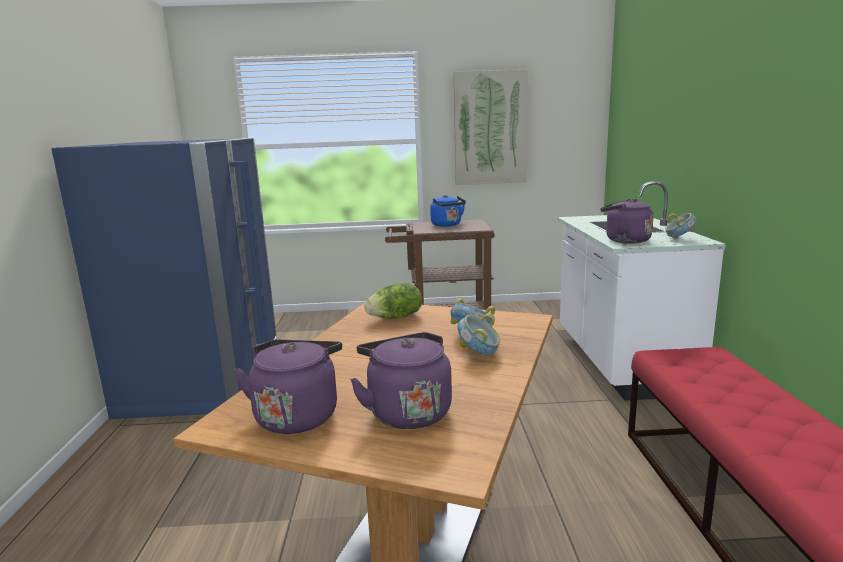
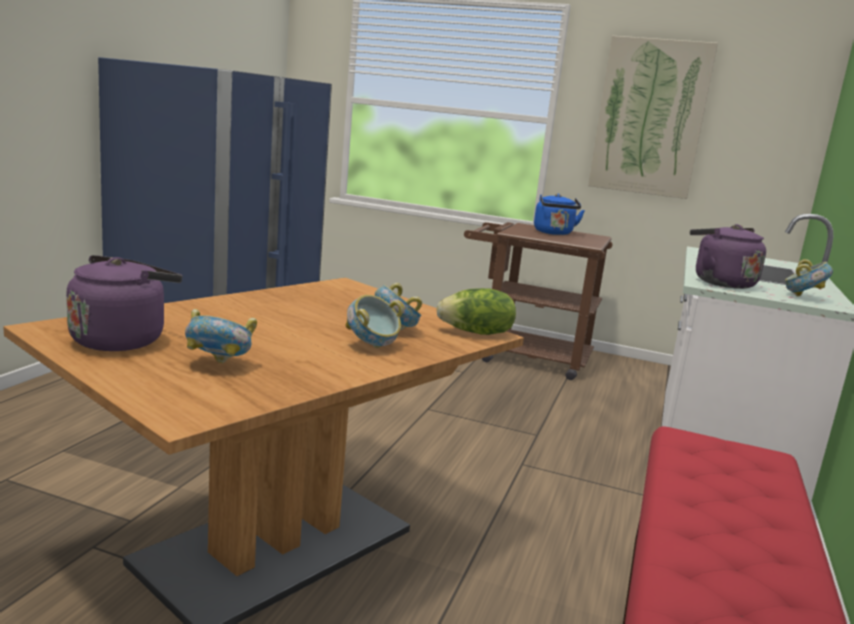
camera: 20 degrees right, 0 degrees up
purple kettle [350,332,452,429] -> bowl [185,309,257,363]
lettuce [364,283,422,319] -> lettuce moved to [436,288,516,335]

